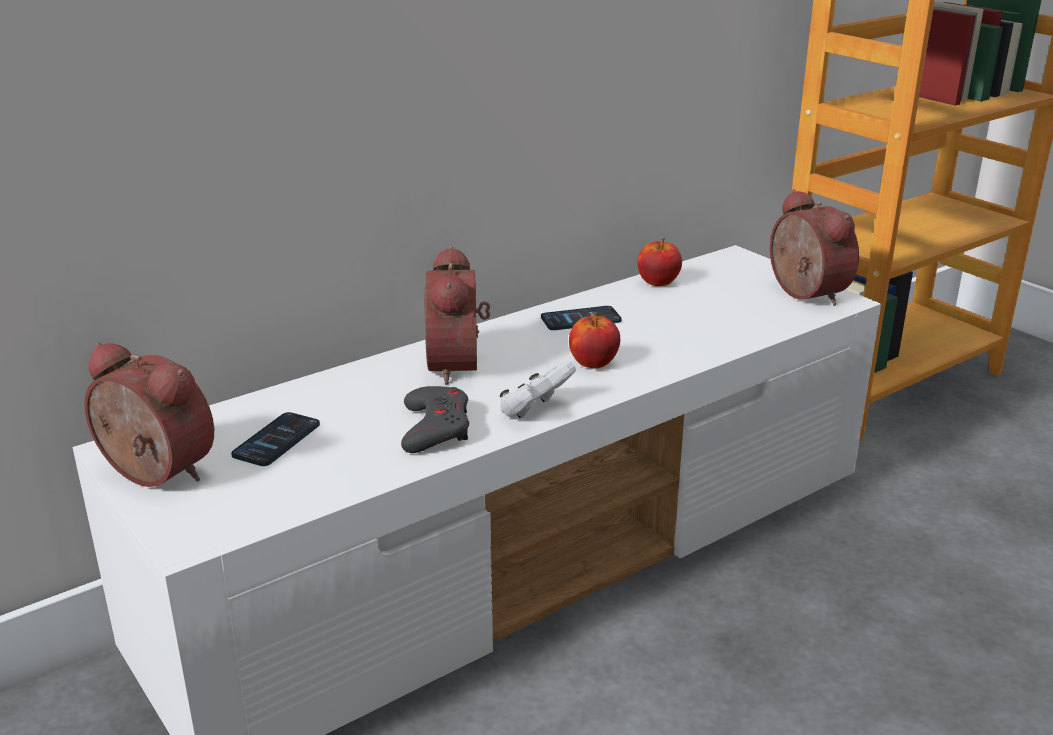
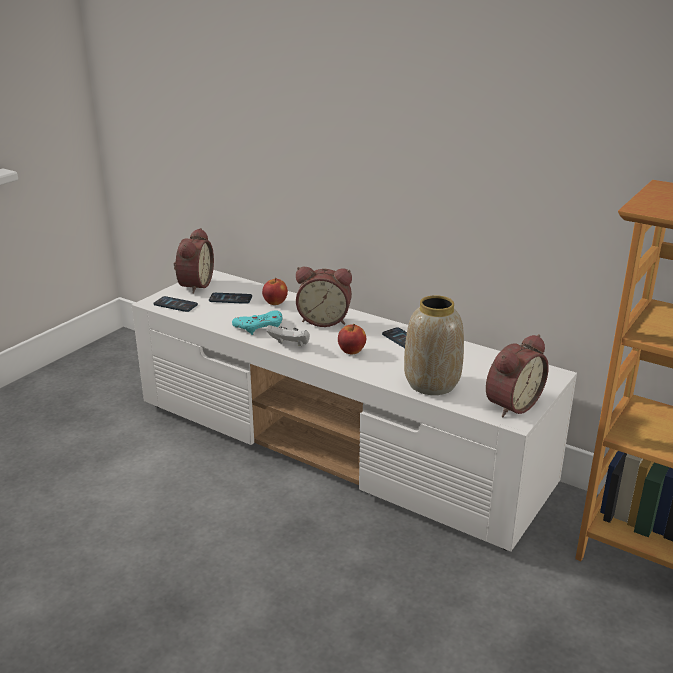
camera: 70 degrees right, 0 degrees up
grey game controller [401,386,469,453] -> turquoise game controller [232,311,282,335]
alarm clock [425,246,490,385] -> alarm clock turned 150 degrees counterclockwise [296,267,352,327]
apple [637,238,682,286] -> apple moved to [262,278,288,305]
none -> phone [153,296,198,312]
none -> vase [404,295,464,395]

